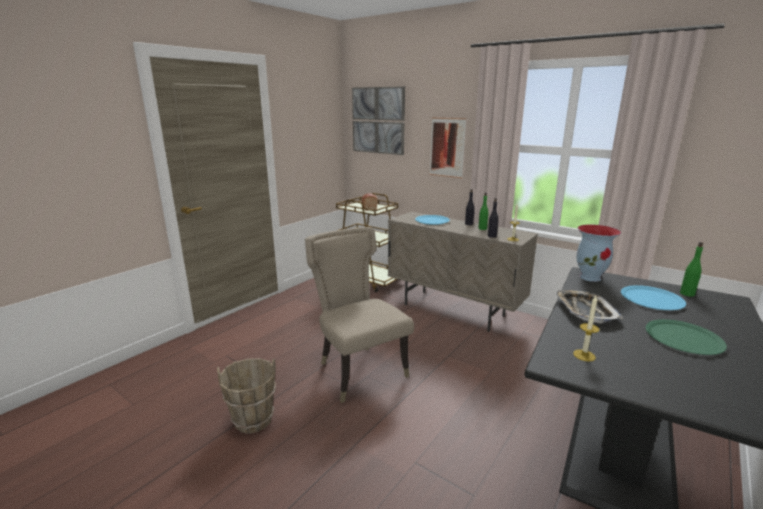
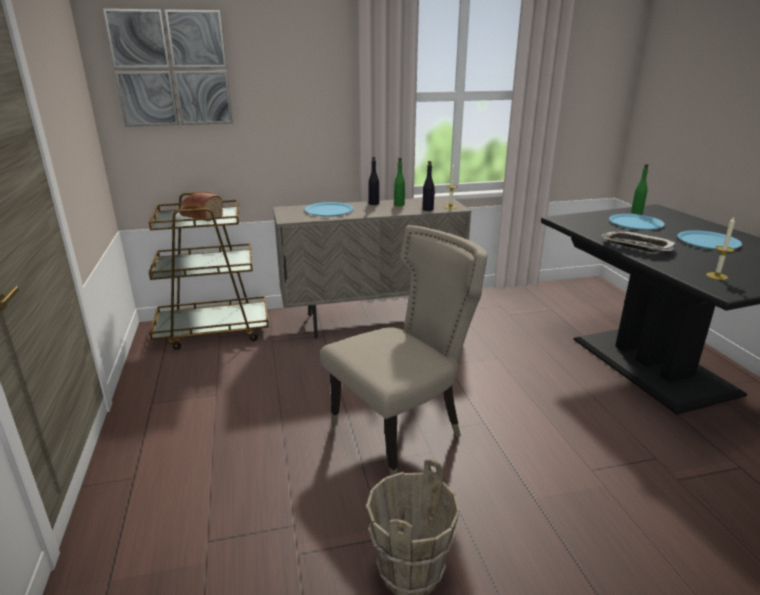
camera: 50 degrees left, 5 degrees up
beige chair [305,227,414,403] -> beige chair turned 135 degrees clockwise [320,225,488,476]
picture [430,117,466,178] -> none
vase [577,225,621,282] -> none
green plate [646,319,727,355] -> blue plate [677,230,742,250]

